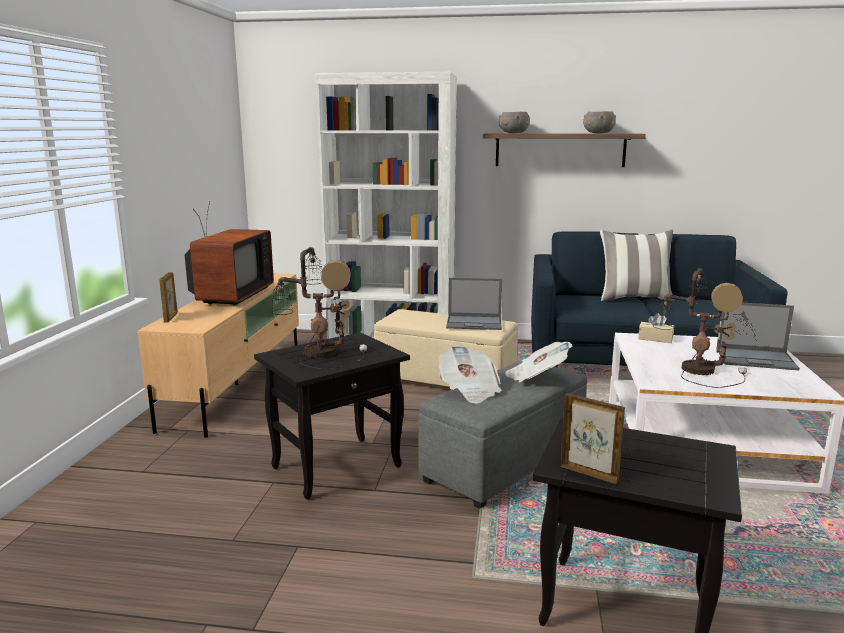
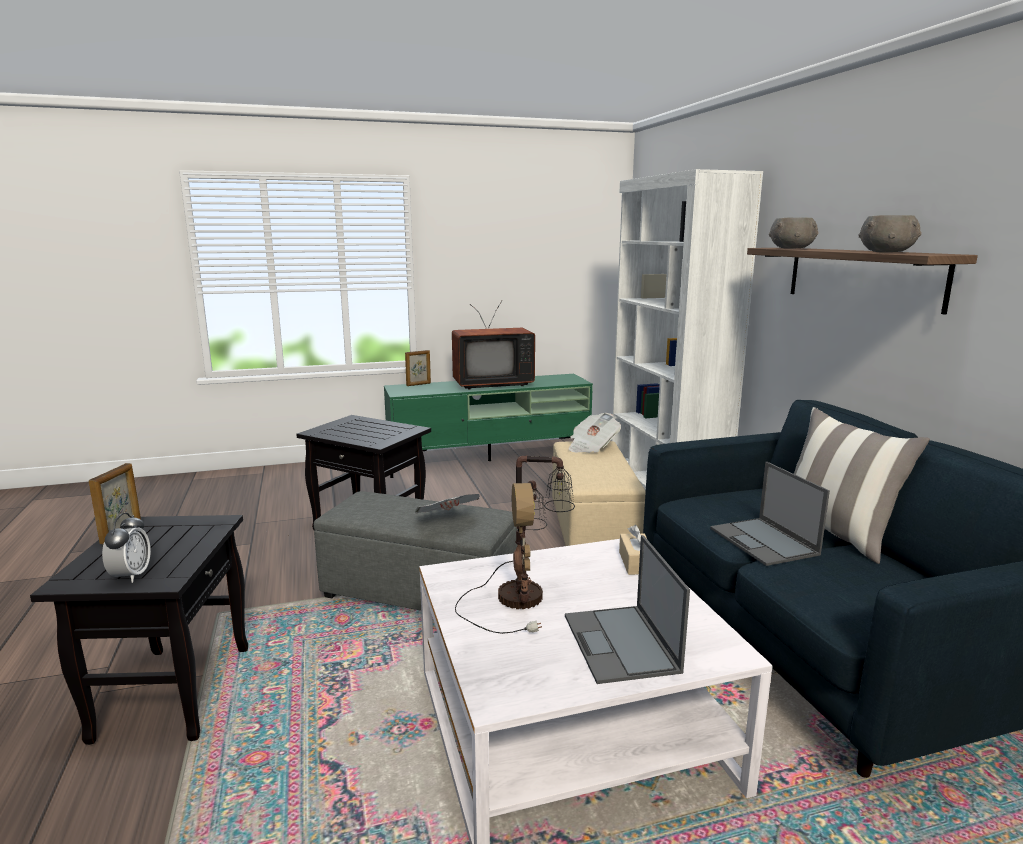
camera: 65 degrees right, 0 degrees up
beige tv stand [138,273,299,438] -> green tv stand [384,374,593,478]
table lamp [272,247,367,369] -> none
newspaper [439,345,502,404] -> newspaper moved to [568,413,621,453]
laptop [446,278,502,330] -> laptop moved to [710,462,830,566]
none -> alarm clock [102,512,151,583]

